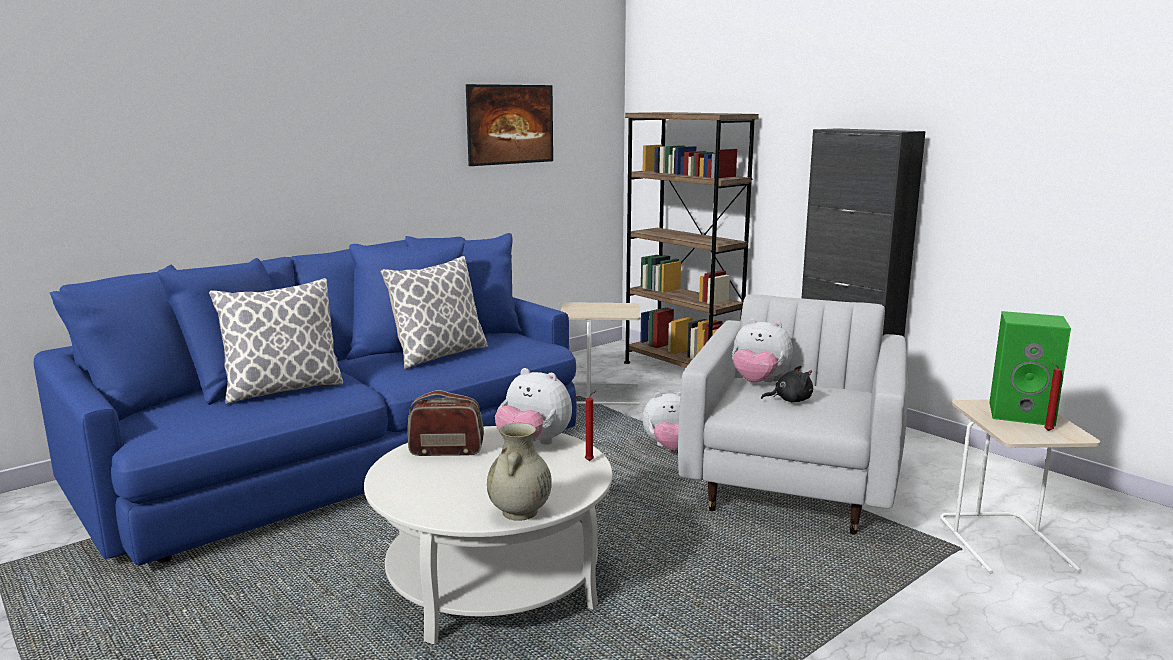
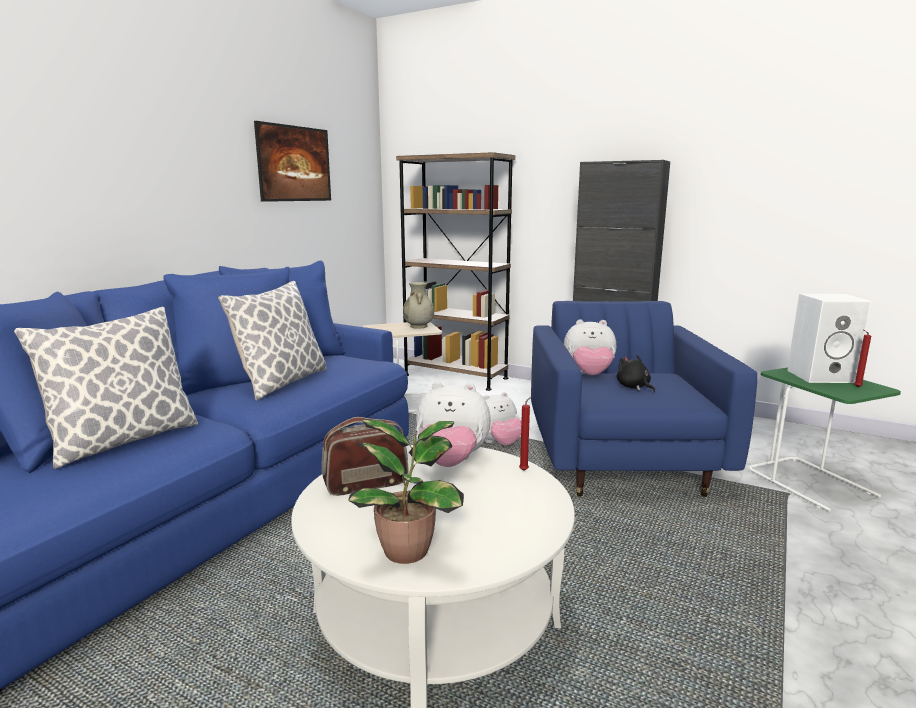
camera: 20 degrees left, 0 degrees up
beige vase [487,423,552,521] -> beige vase moved to [403,282,434,329]
white armchair [678,294,908,535] -> blue armchair [531,301,757,497]
black plush toy [761,366,813,403] -> black plush toy turned 90 degrees counterclockwise [617,355,655,393]
beige side table [940,400,1100,574] -> green side table [748,367,901,512]
green speaker [989,311,1071,426] -> white speaker [787,294,872,383]
none -> potted plant [348,419,464,564]

